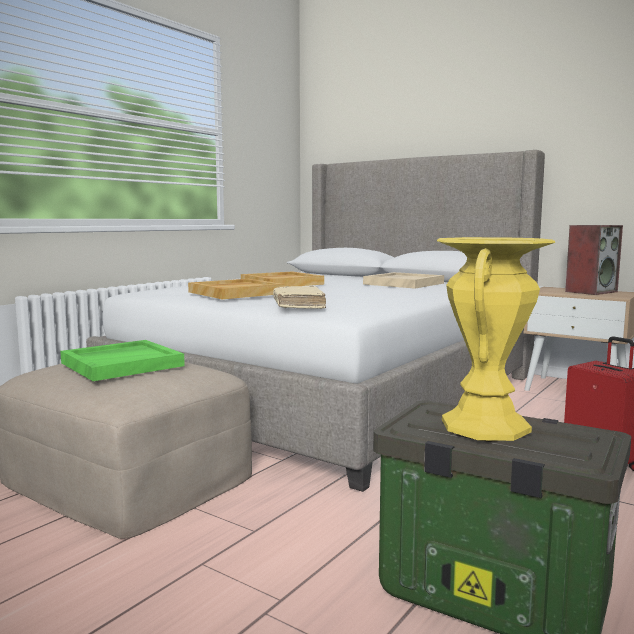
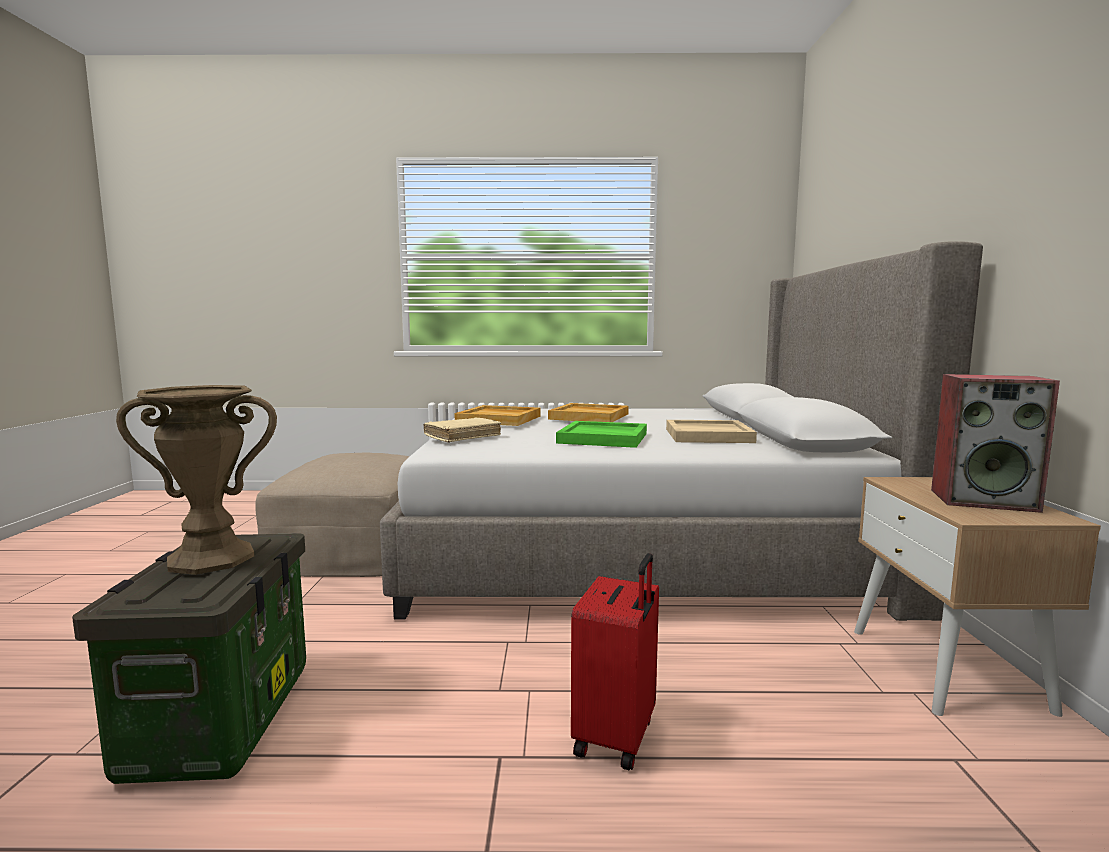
camera: 55 degrees right, 0 degrees up
green tray [60,340,185,381] -> green tray moved to [556,421,647,448]
yellow vase [437,237,555,441] -> brown vase [116,385,277,575]

